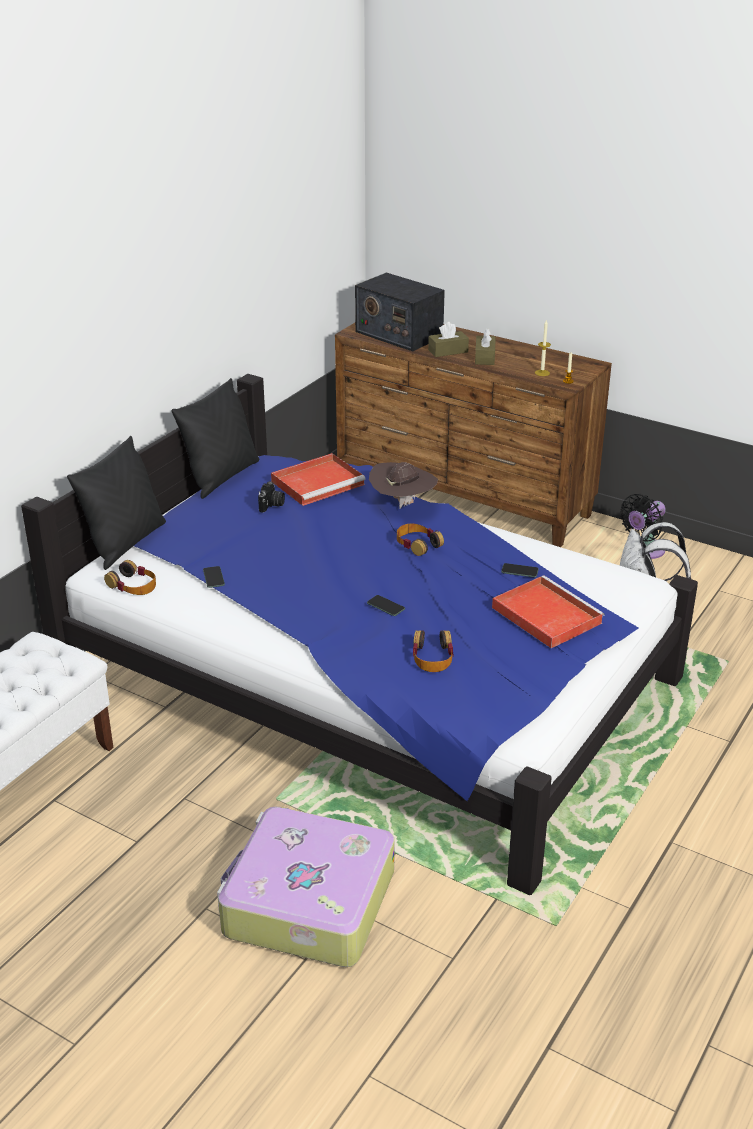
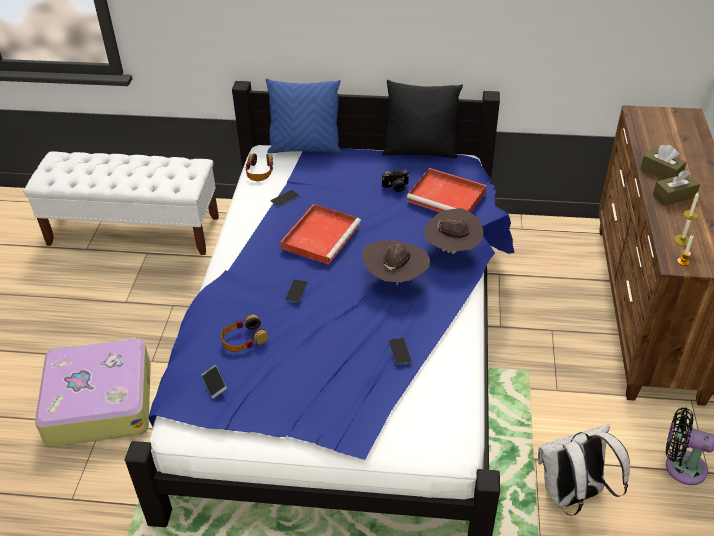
camera: 65 degrees right, 10 degrees up
black pillow [67,436,166,570] -> blue pillow [266,79,342,154]
radio [355,272,445,351] -> none
headphones [397,524,444,556] -> brown hat [362,240,430,285]
red tray [492,575,605,648] -> red tray moved to [280,204,361,265]
none -> phone [201,365,227,399]

